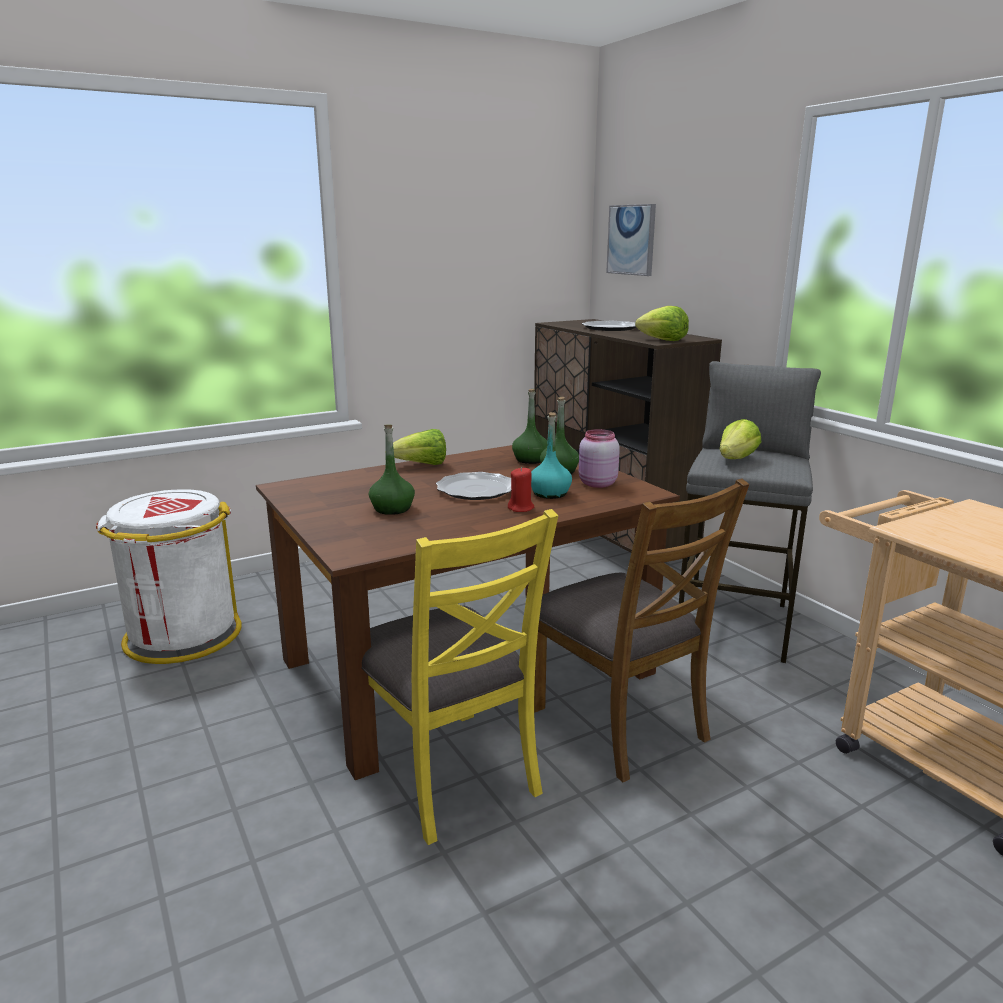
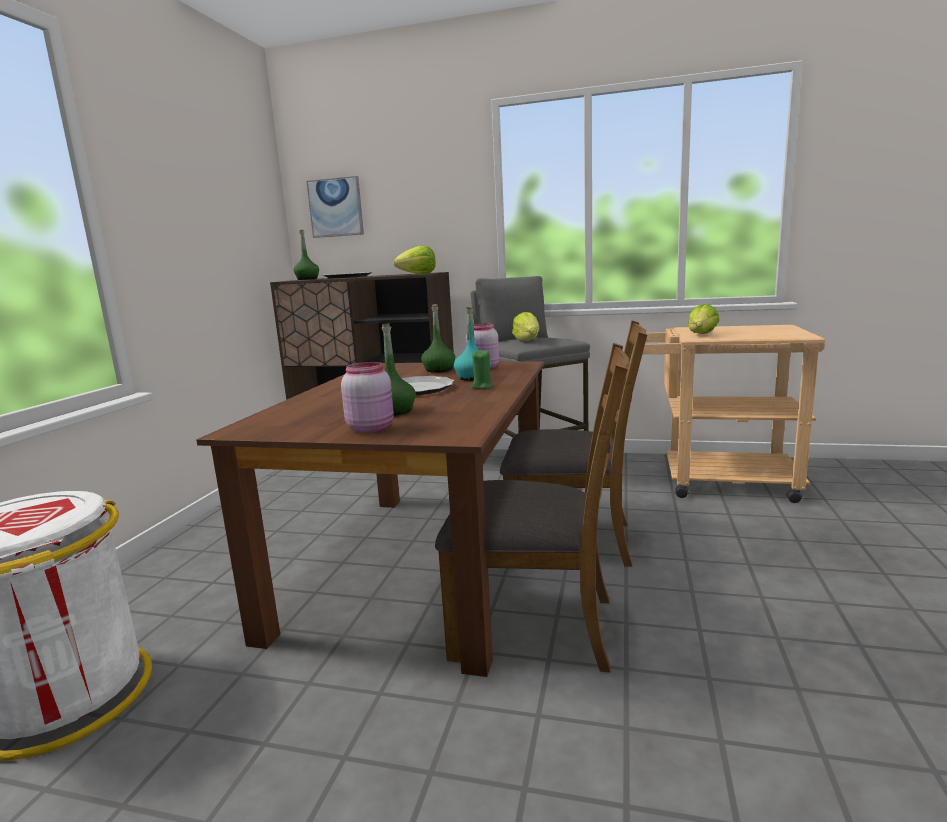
camera: 45 degrees left, 5 degrees down
yellow chair [361,509,558,845] -> brown chair [435,343,629,673]
lettuce [385,429,446,465] -> lettuce moved to [688,304,720,334]
red candle [508,467,534,512] -> green candle [471,349,493,389]
green bottle [512,389,547,464] -> green bottle moved to [293,230,319,280]
none -> pink jar [341,362,394,433]

